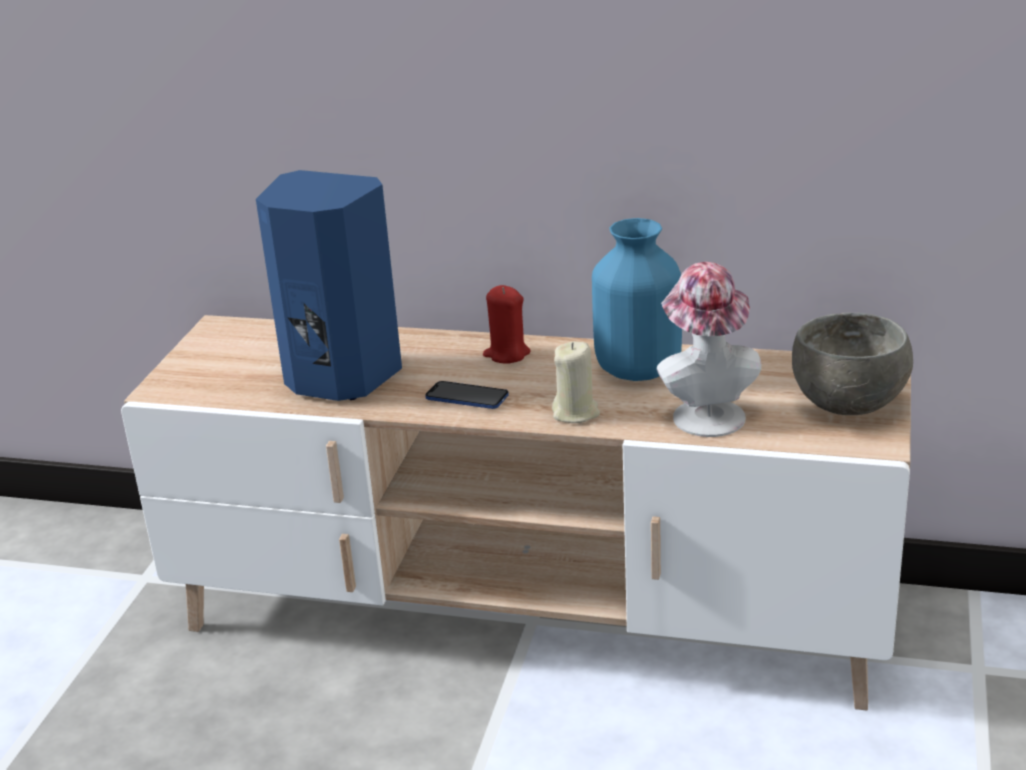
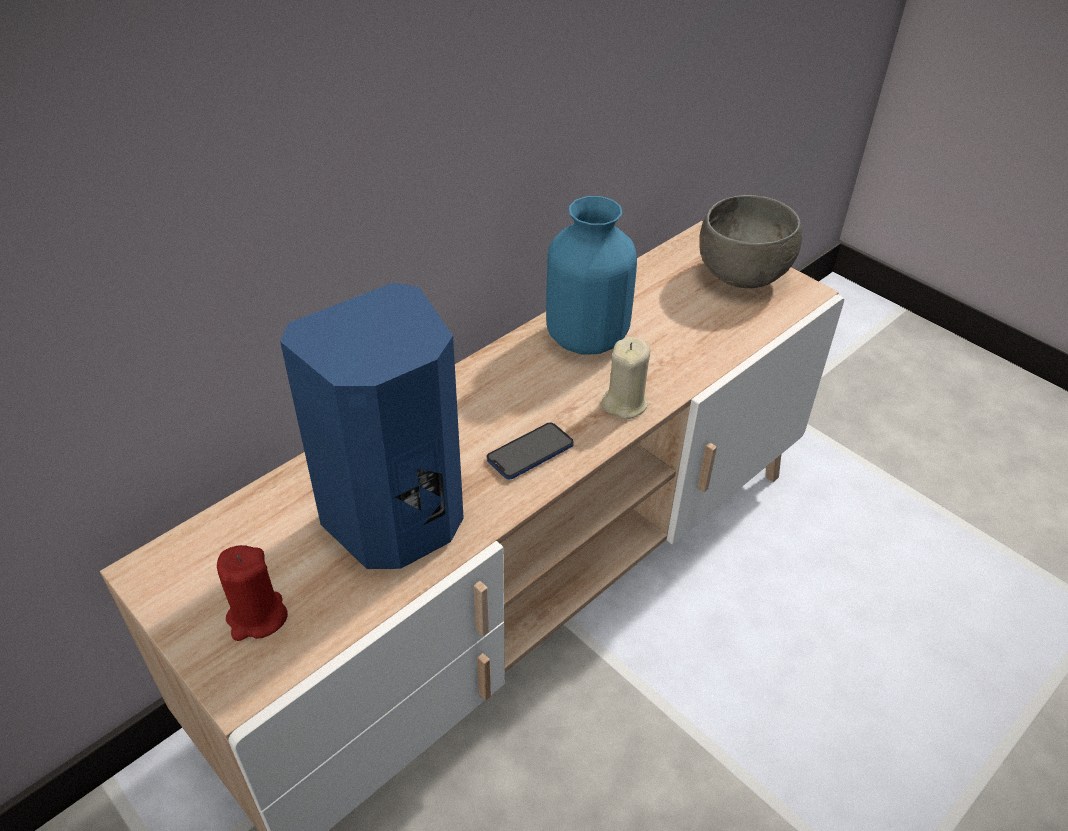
camera: 60 degrees left, 15 degrees up
red candle [483,285,531,363] -> red candle moved to [217,545,288,641]
hat [657,262,761,437] -> none

